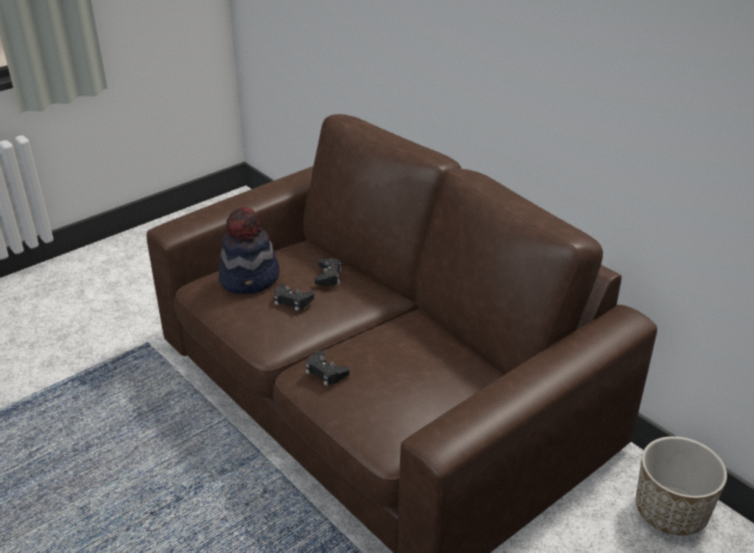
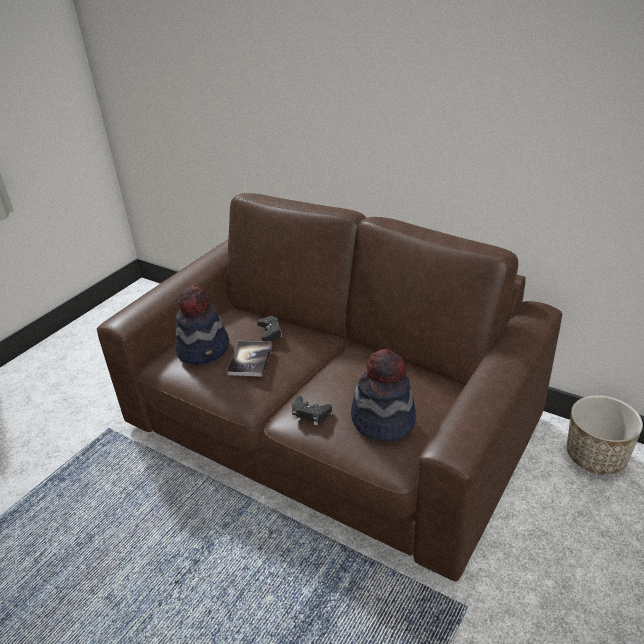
camera: 15 degrees left, 0 degrees up
black game controller [274,284,314,311] -> book [227,341,272,377]
none -> hat [351,349,416,442]

